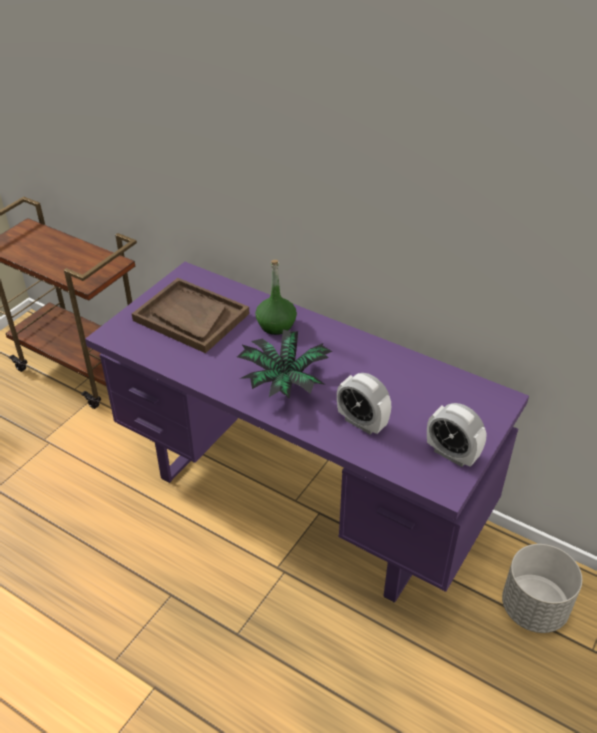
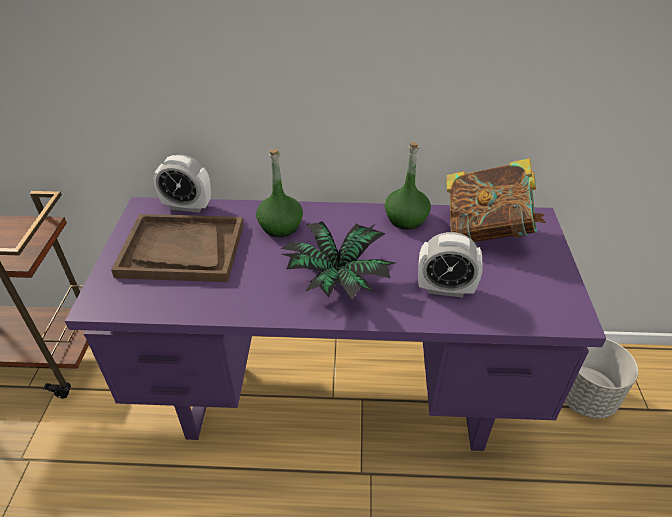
camera: 30 degrees left, 0 degrees up
alarm clock [427,403,486,467] -> alarm clock moved to [153,155,211,212]
none -> green bottle [385,142,431,229]
none -> book [446,158,546,243]

